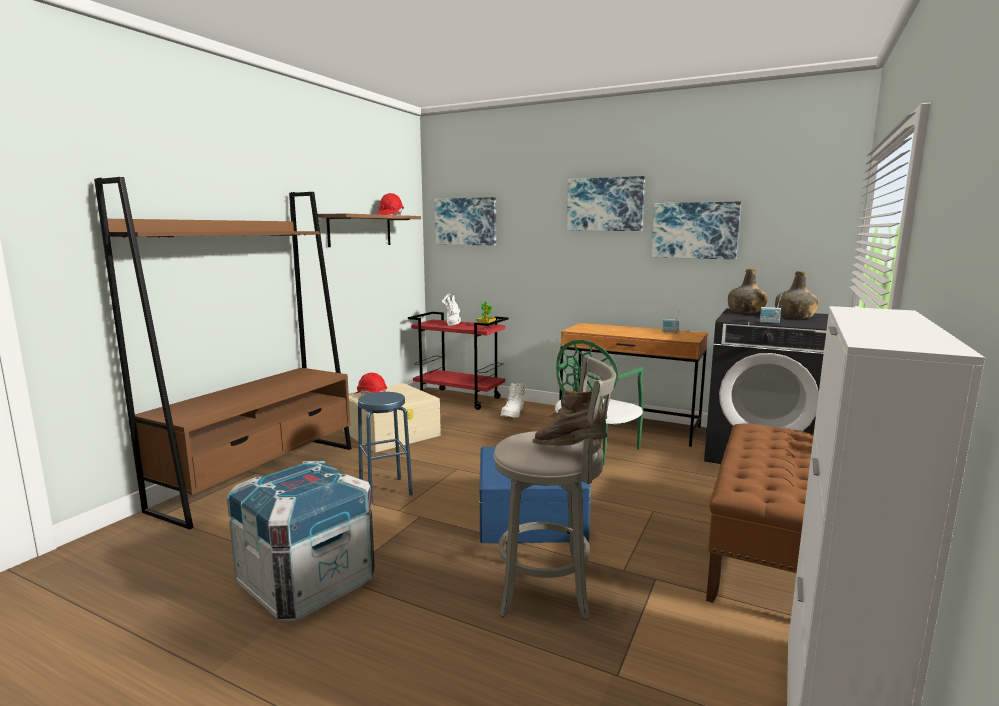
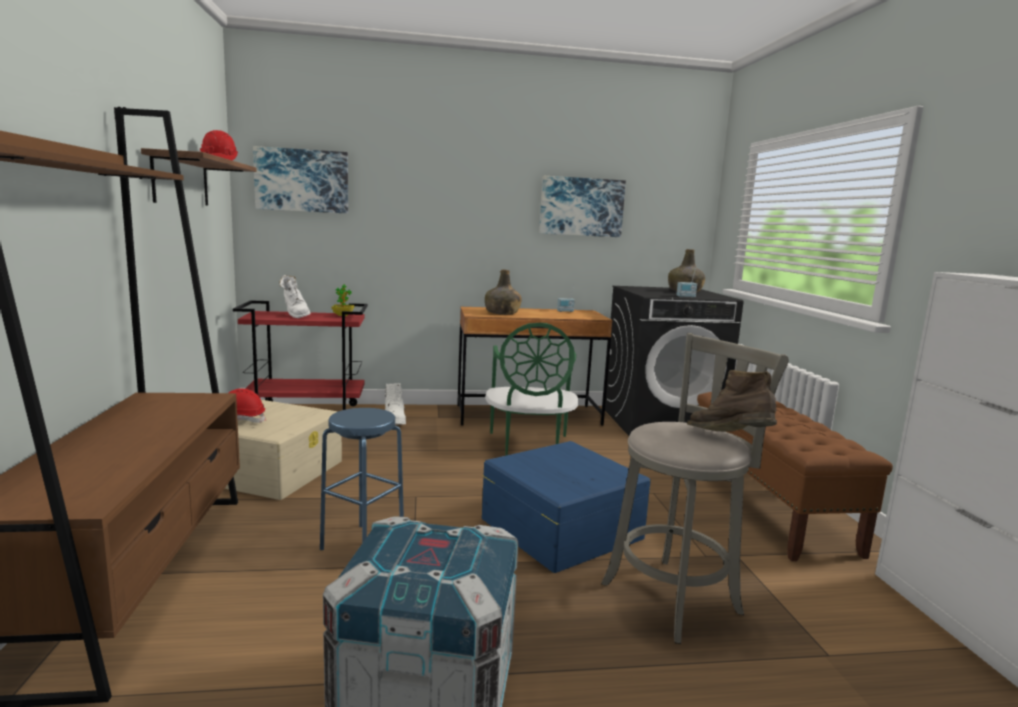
camera: 35 degrees left, 0 degrees up
brown boot [533,390,607,445] -> brown boot turned 45 degrees clockwise [687,370,777,432]
picture [567,176,645,231] -> none
green bottle [728,269,767,314] -> green bottle moved to [485,270,522,315]

